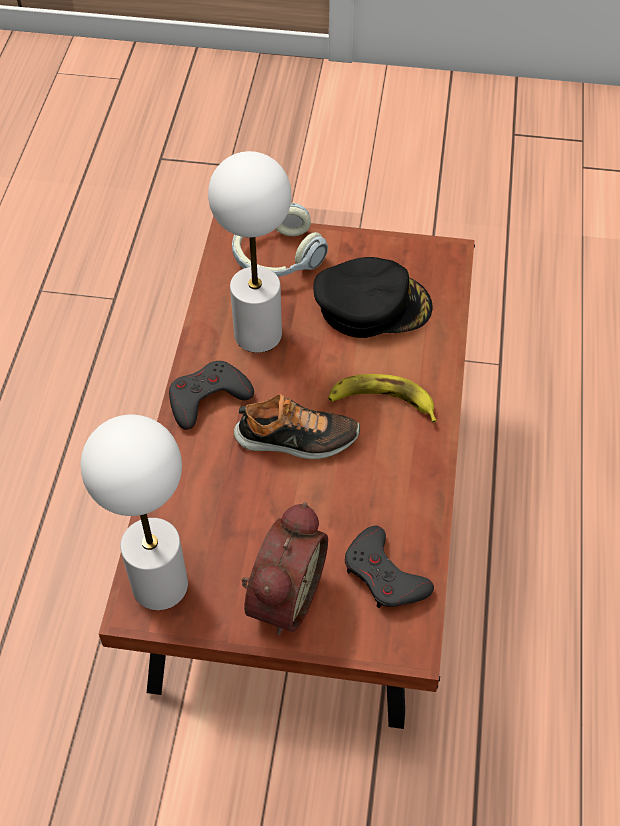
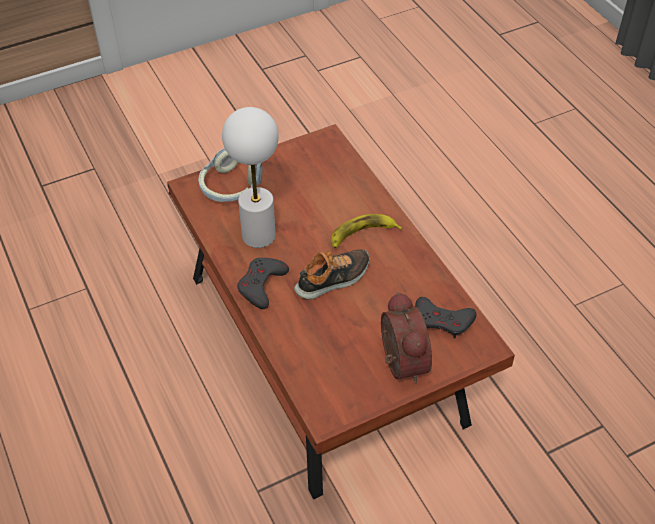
camera: 35 degrees left, 5 degrees down
white table lamp [81,415,188,610] -> none
black cap [313,257,432,338] -> none

